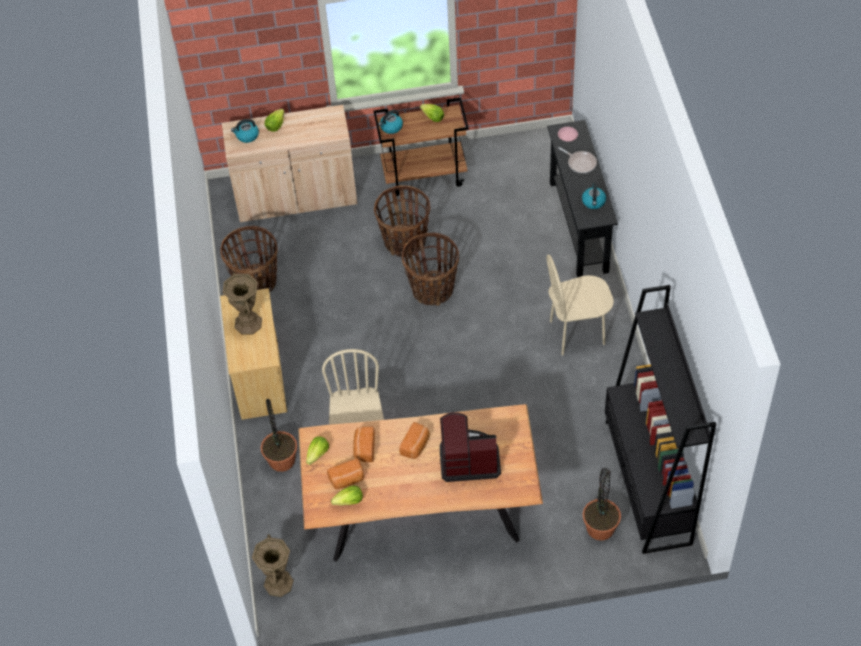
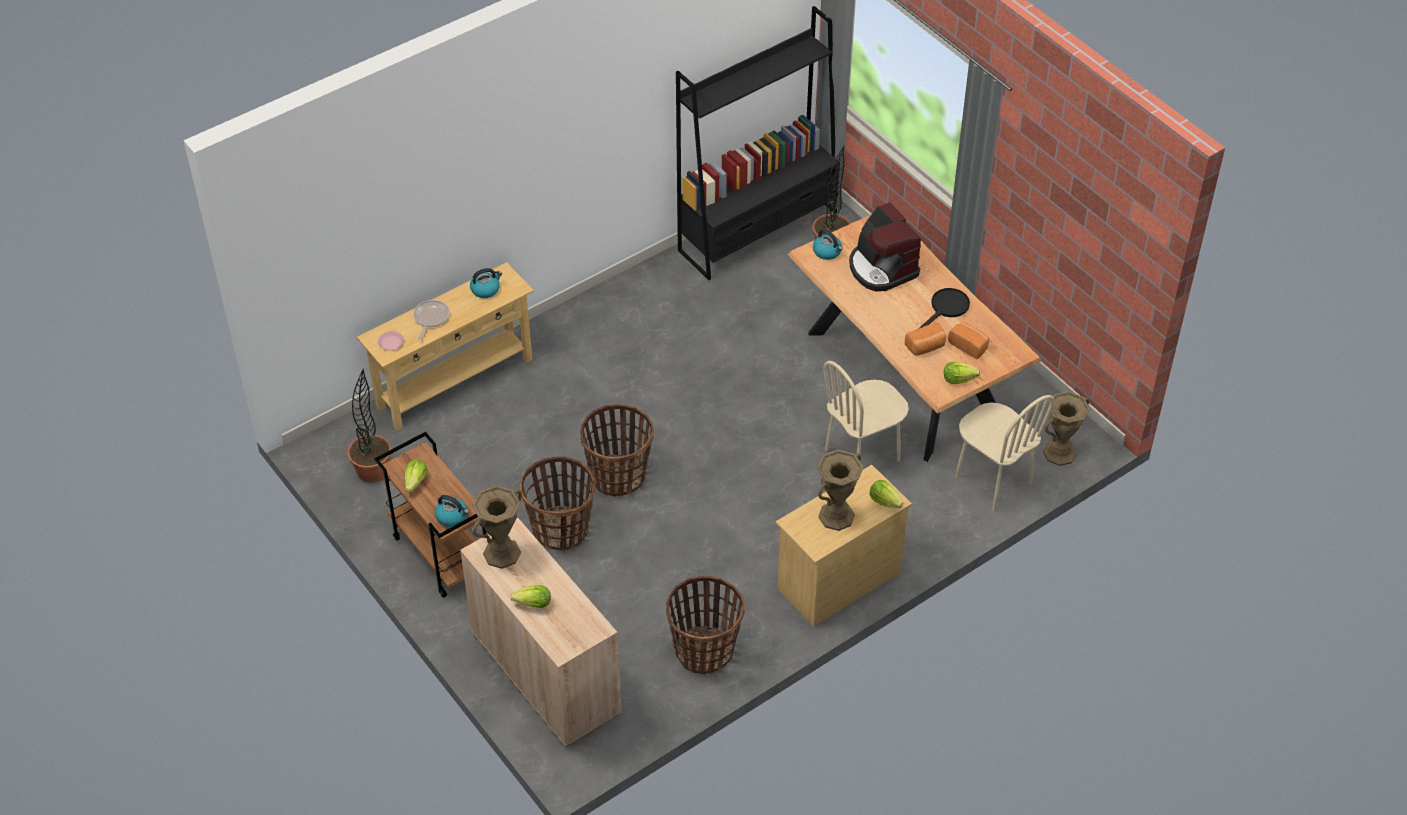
camera: 120 degrees left, 5 degrees down
kettle [231,119,259,143] -> kettle moved to [813,229,843,260]
potted plant [261,399,297,472] -> potted plant moved to [348,369,391,482]
lettuce [331,485,363,506] -> lettuce moved to [870,480,903,508]
bread [399,422,430,459] -> none
beige chair [546,254,614,356] -> beige chair moved to [955,395,1054,511]
black console table [547,120,618,278] -> beige console table [357,262,534,431]
none -> brown vase [472,485,522,569]
none -> black frying pan [918,288,970,329]

